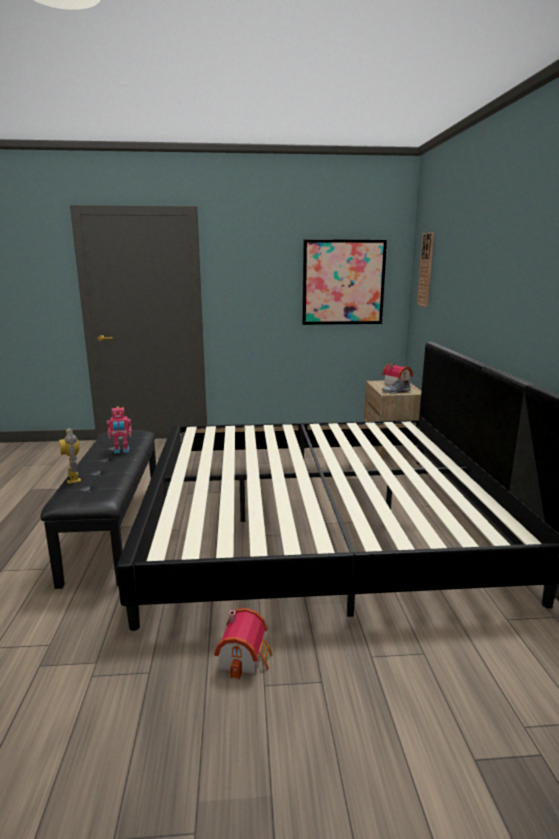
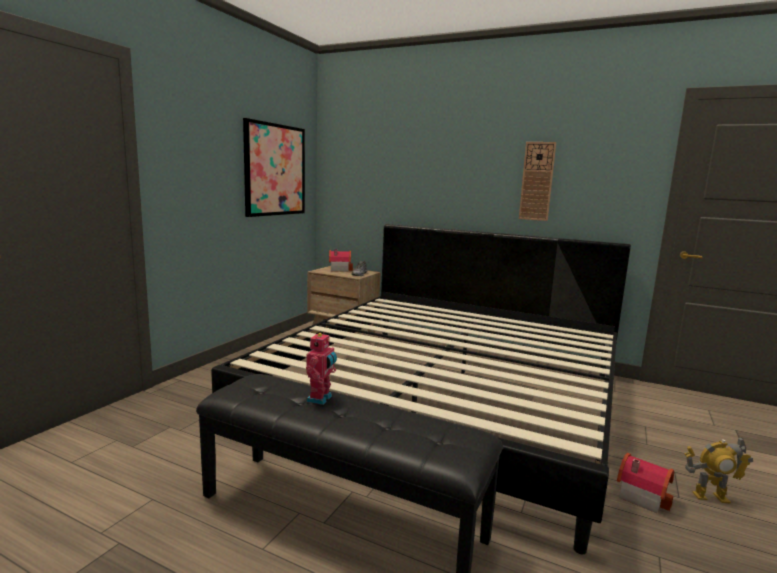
camera: 60 degrees left, 5 degrees down
toy robot [59,428,81,484] -> toy robot moved to [685,436,753,504]
wall clock [417,232,434,307] -> wall clock moved to [519,142,556,221]

